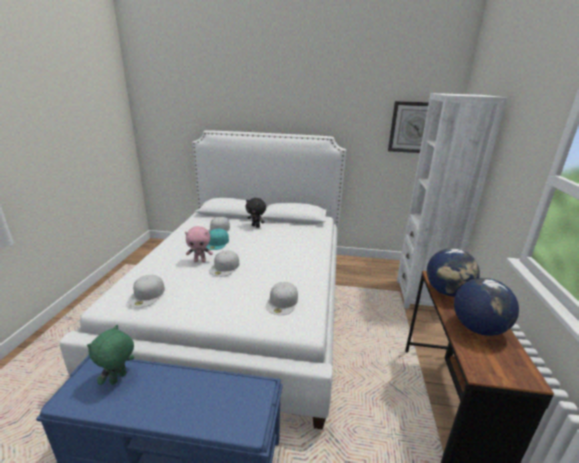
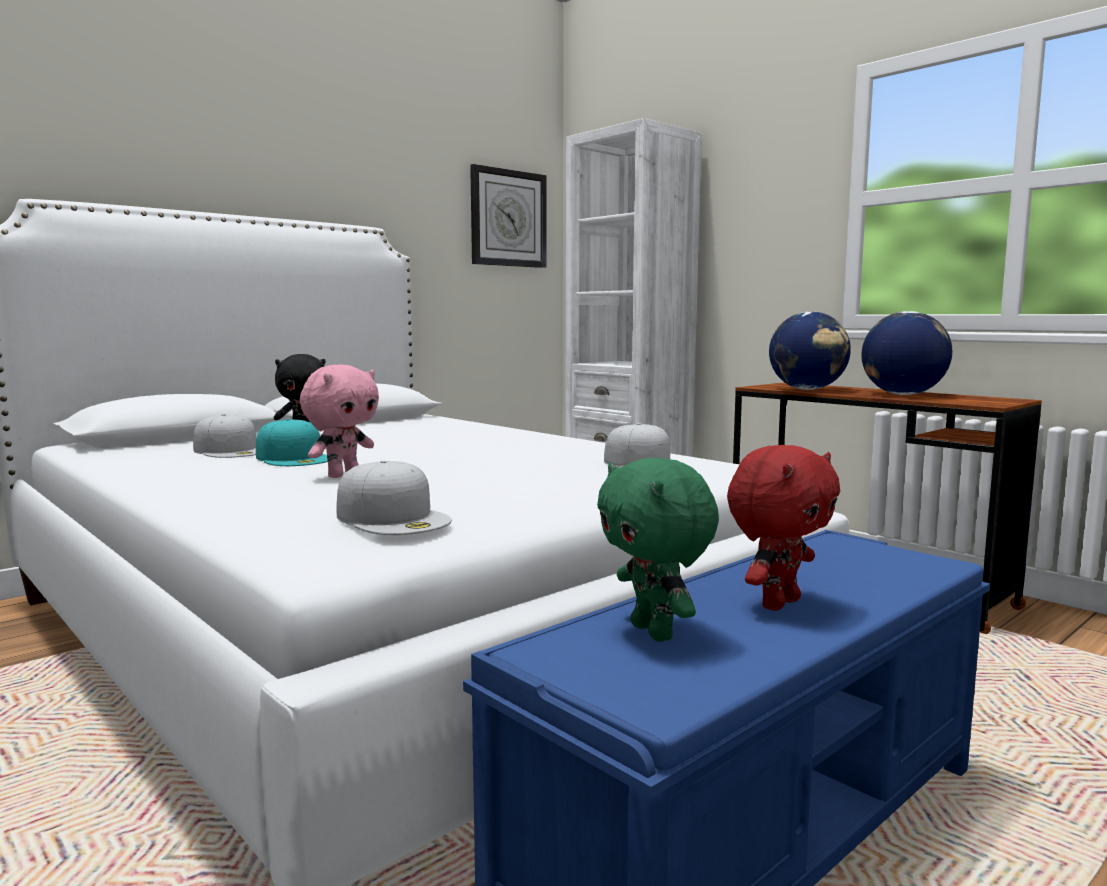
camera: 50 degrees left, 15 degrees down
white cap [209,251,239,277] -> none
none -> red plush toy [727,445,840,611]

